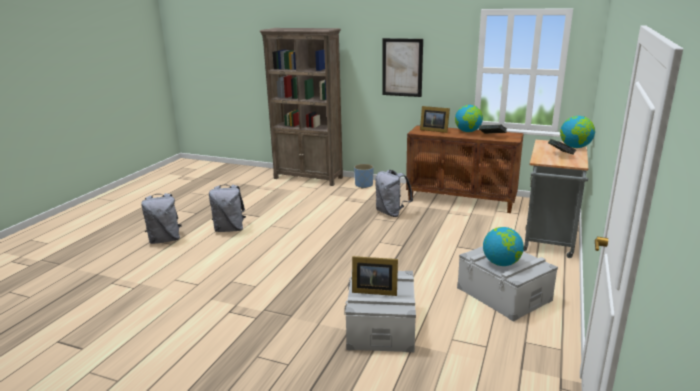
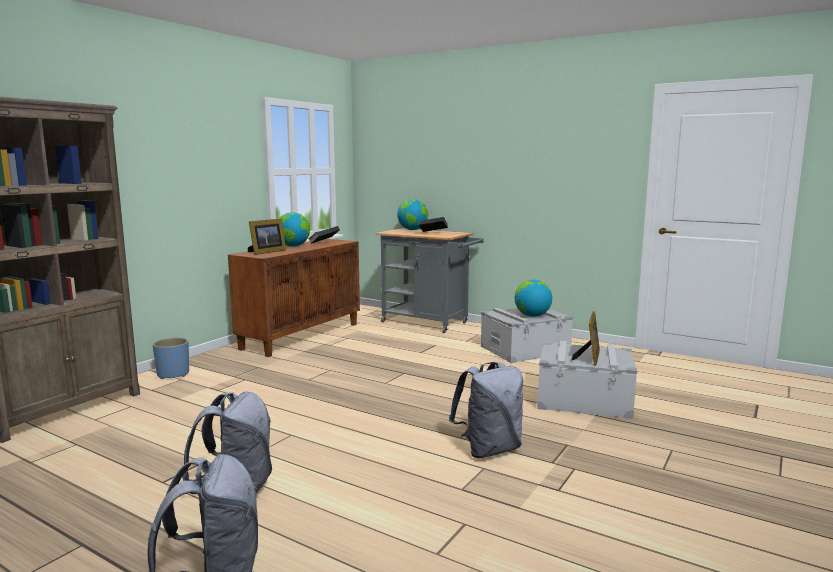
camera: 80 degrees left, 10 degrees down
grey backpack [375,170,413,217] -> grey backpack moved to [449,362,523,458]
picture [382,38,423,97] -> none

